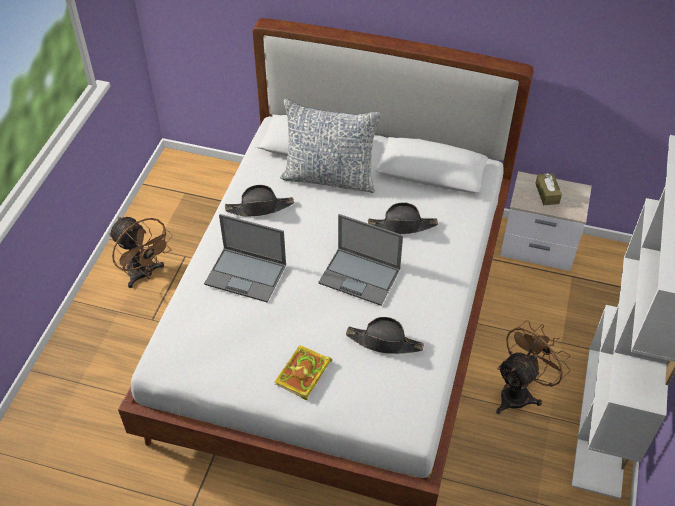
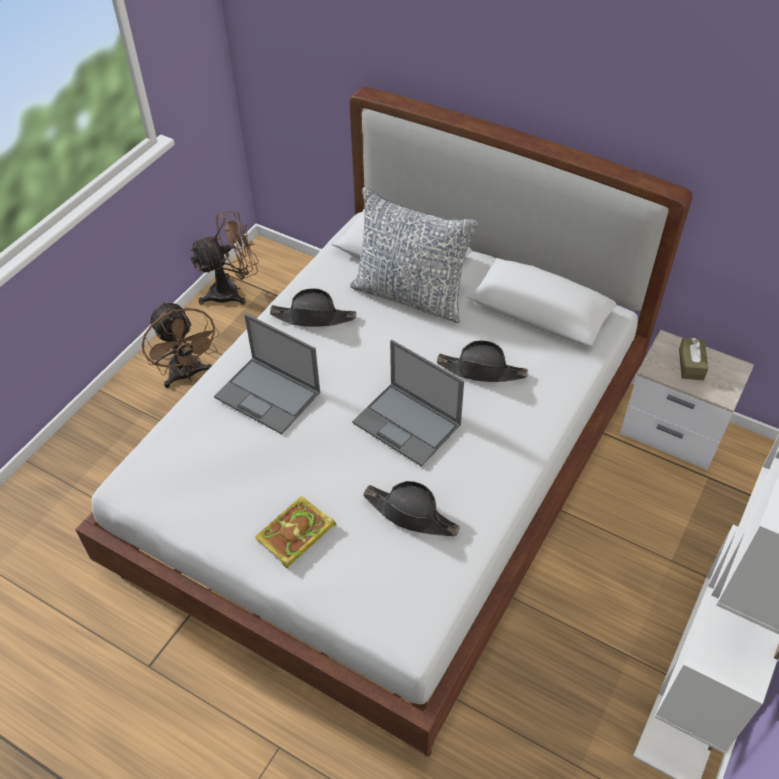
camera: 15 degrees right, 0 degrees up
brown fan [496,320,570,414] -> brown fan moved to [190,211,259,305]

